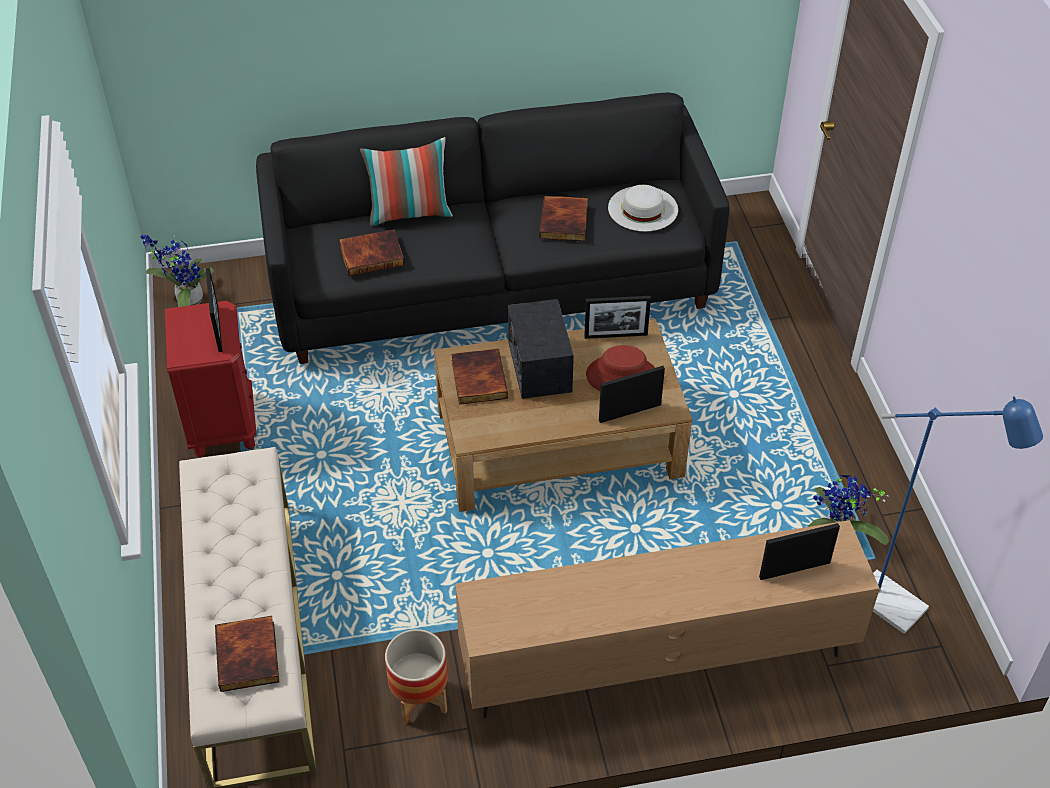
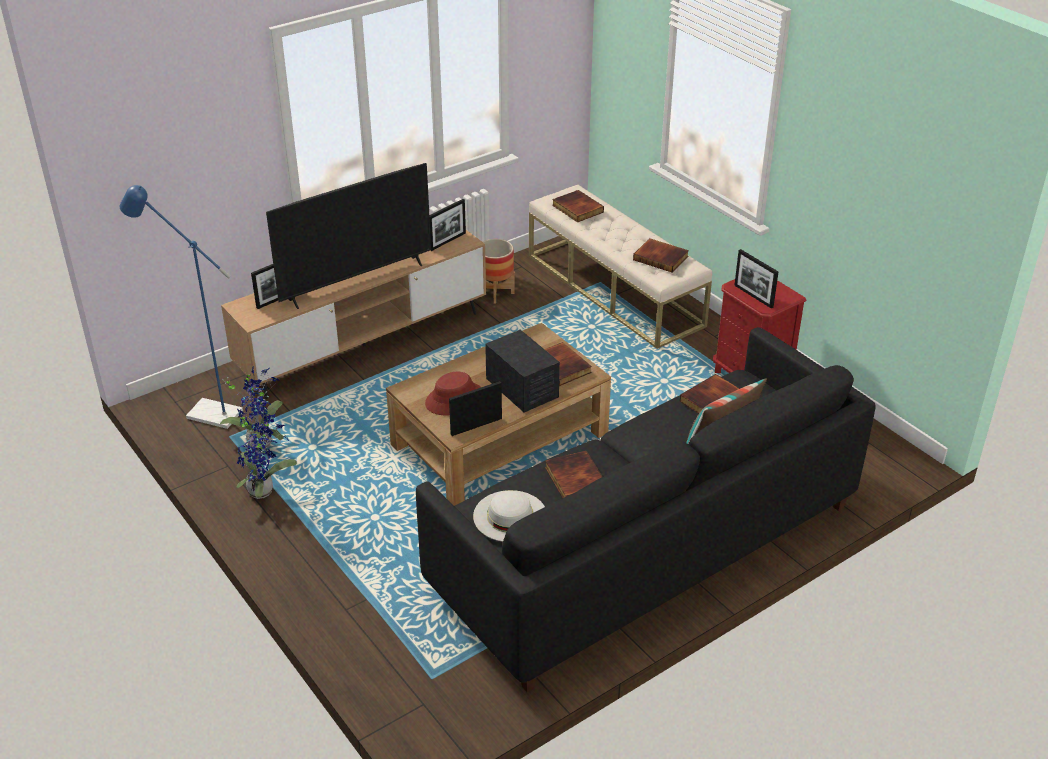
camera: 155 degrees right, 10 degrees down
potted plant [141,235,214,307] -> potted plant moved to [236,413,297,499]
picture frame [599,366,665,423] -> picture frame moved to [429,199,466,251]
none -> television [266,163,431,309]
none -> book [633,238,689,273]

